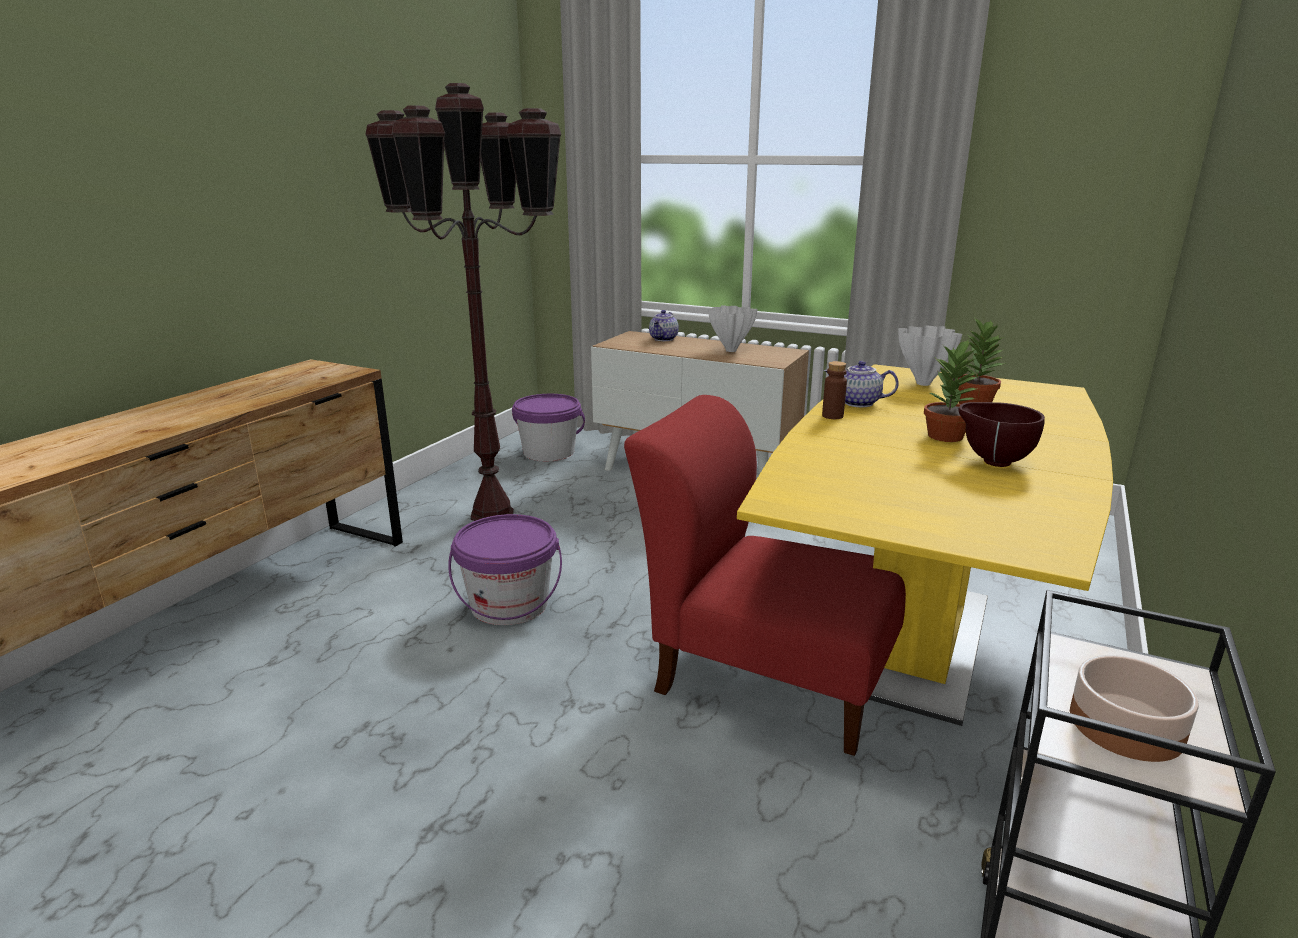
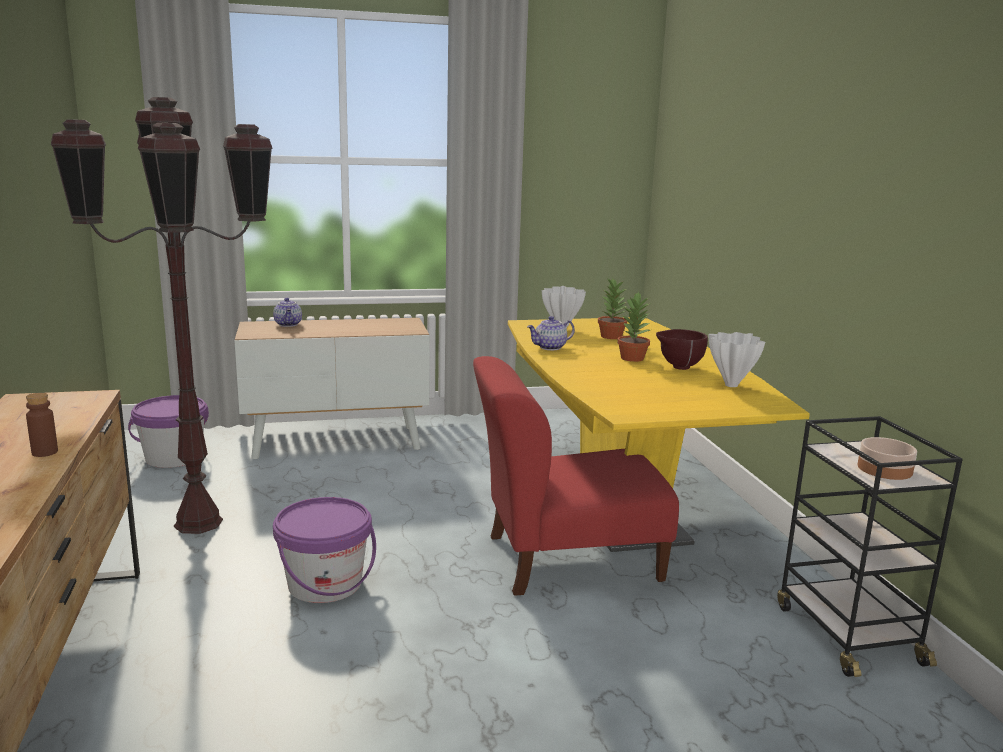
camera: 40 degrees left, 5 degrees down
white vase [708,305,758,352] -> white vase moved to [709,332,765,387]
brown bottle [822,361,847,419] -> brown bottle moved to [26,393,58,457]

